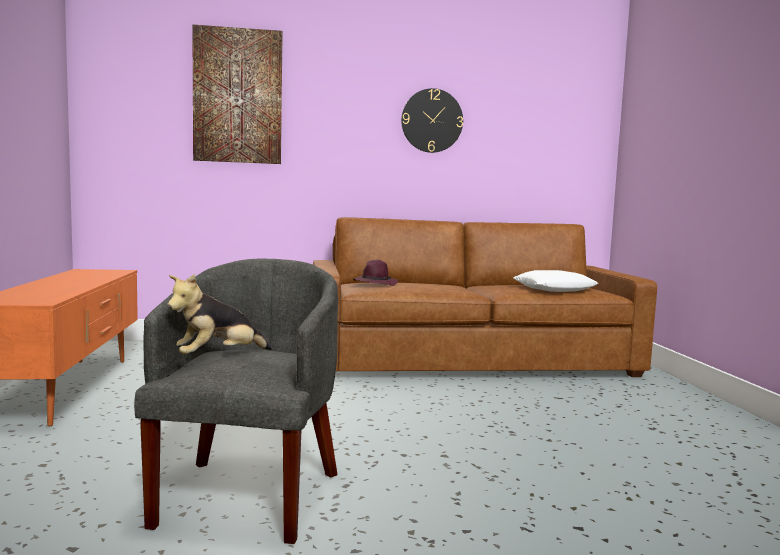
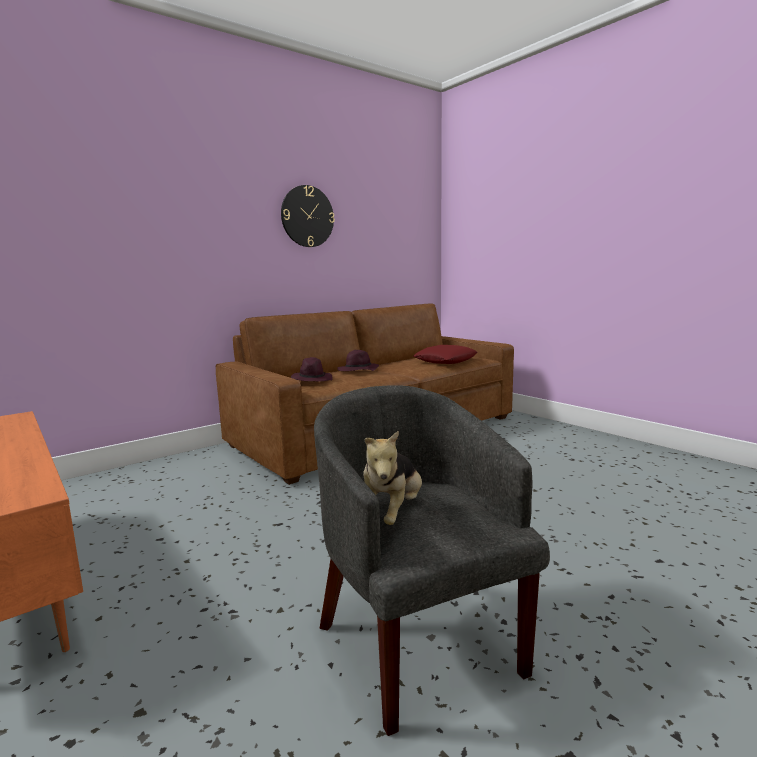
camera: 30 degrees left, 5 degrees up
picture [192,24,283,164] -> none
white pillow [513,270,599,292] -> red pillow [414,345,477,364]
none -> purple hat [337,350,379,371]

